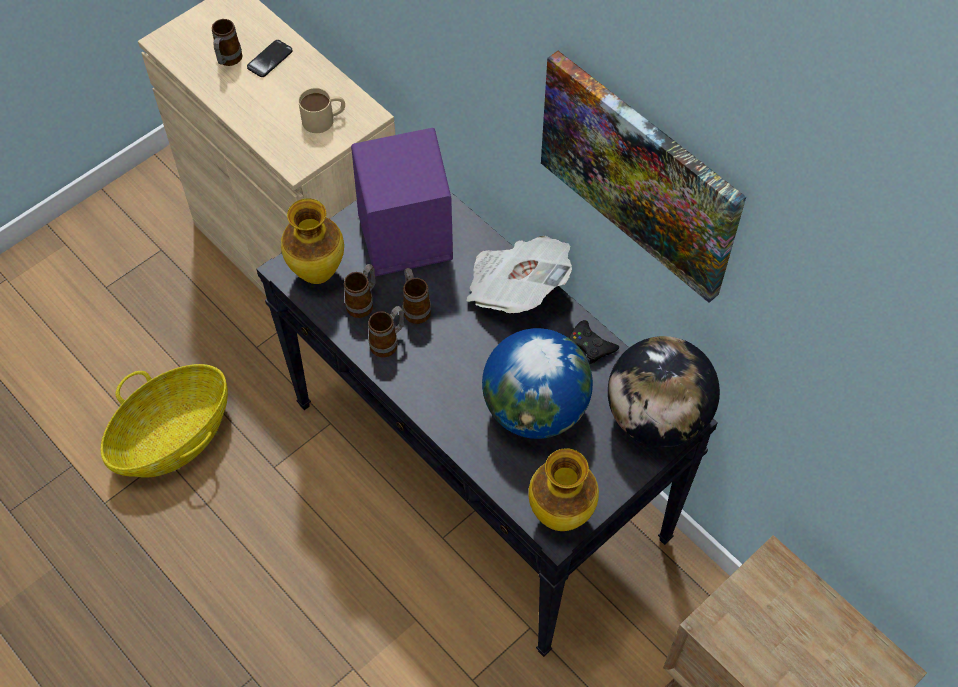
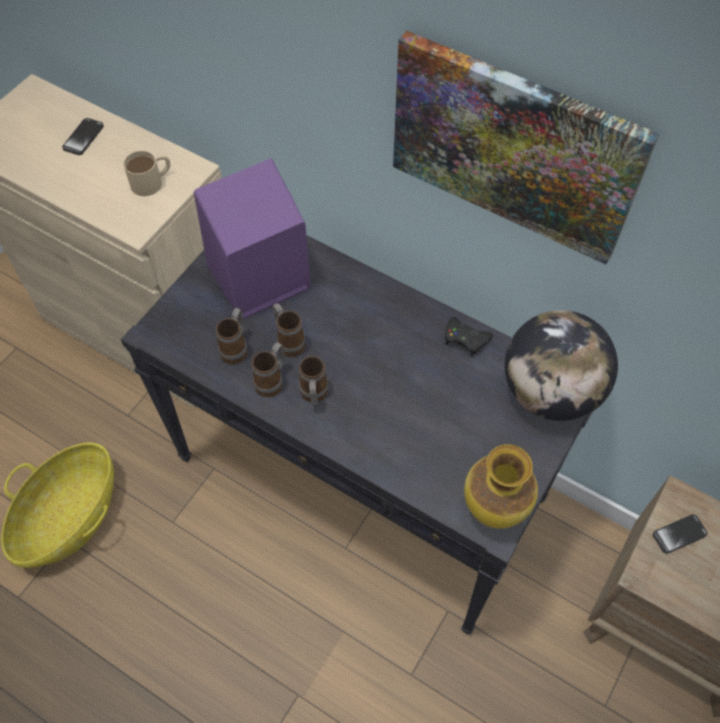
camera: 15 degrees left, 0 degrees up
mug [212,19,243,66] -> mug moved to [299,356,328,406]
vase [281,198,344,284] -> none
newspaper [467,236,572,313] -> none
globe [482,328,593,439] -> none
none -> phone [653,514,708,554]

